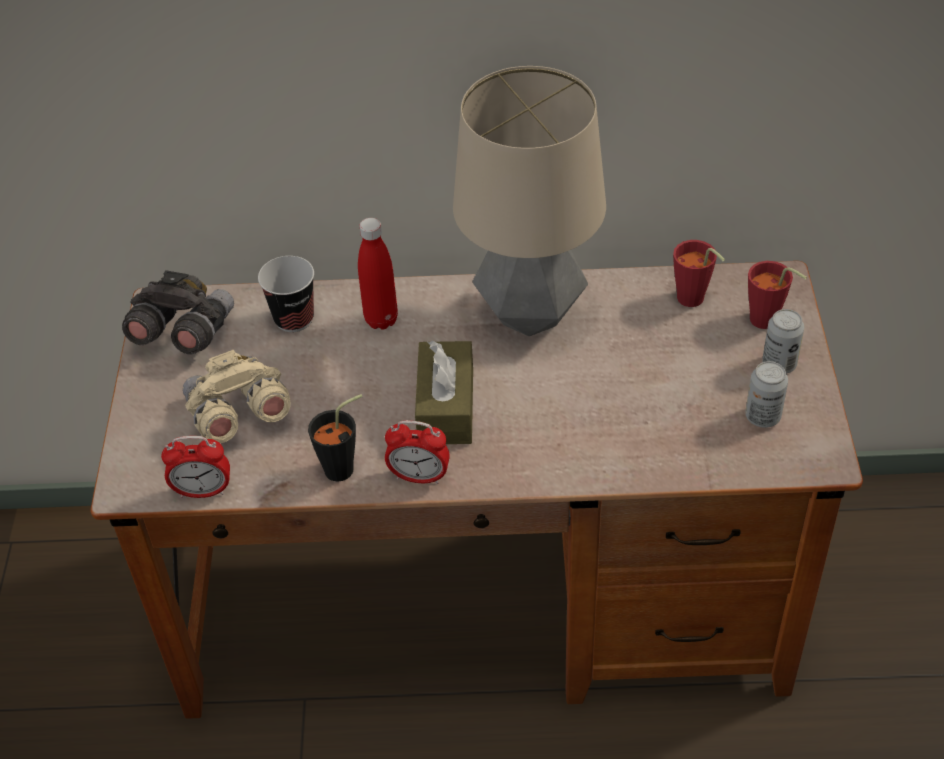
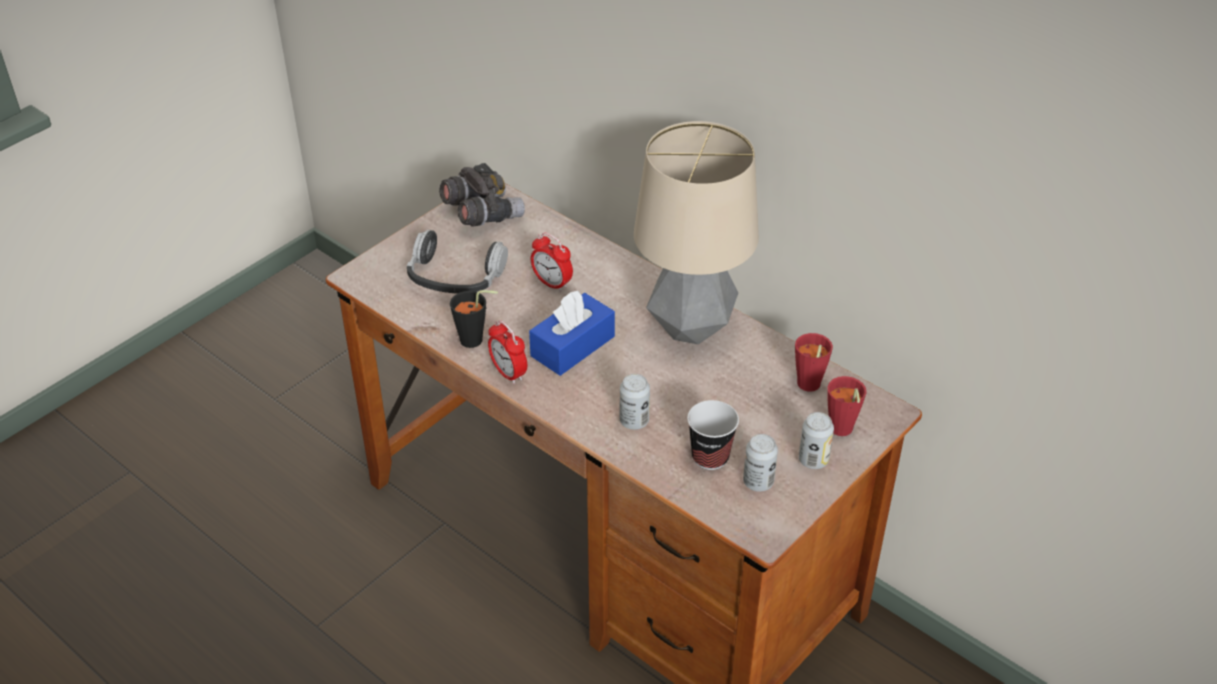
camera: 40 degrees right, 5 degrees down
alarm clock [161,436,230,498] -> alarm clock moved to [531,232,573,292]
beige binoculars [183,350,291,443] -> headphones [407,230,508,294]
cup [258,256,314,332] -> cup moved to [687,400,739,470]
red bottle [358,218,398,330] -> none
brown tissue box [415,341,473,444] -> blue tissue box [529,291,615,376]
none -> can [620,374,650,430]

